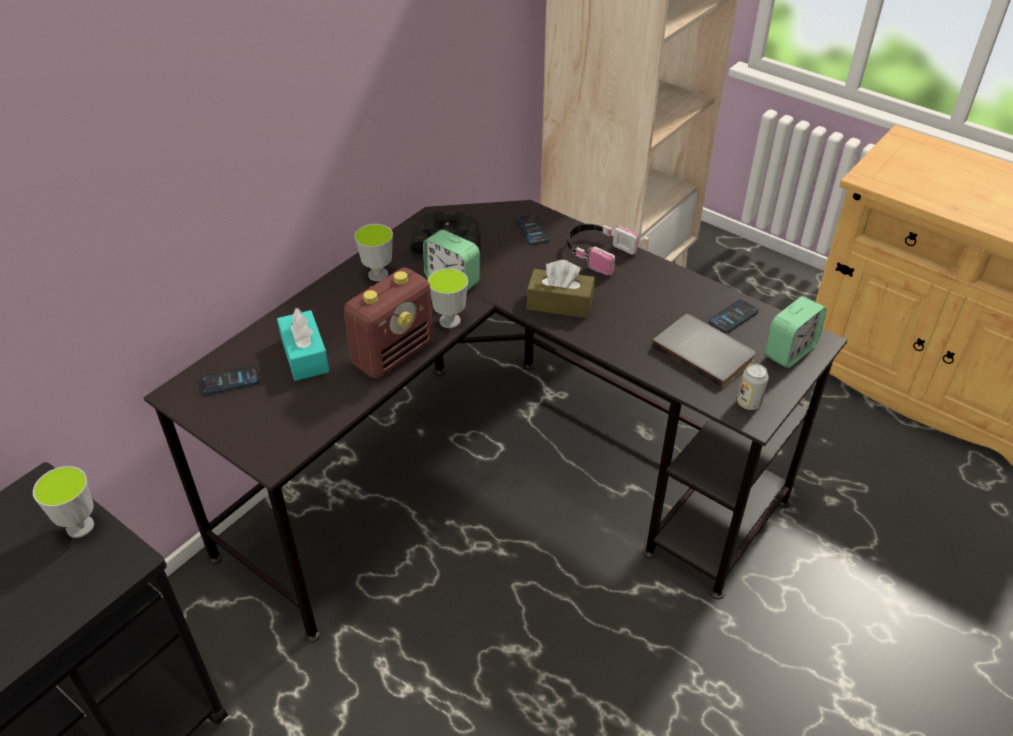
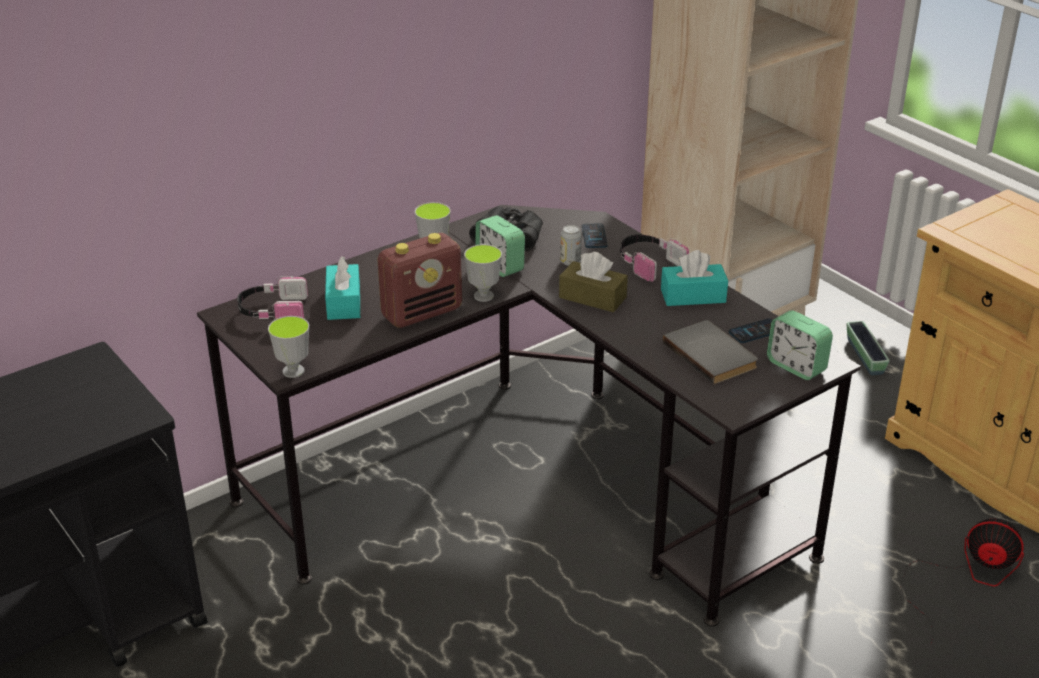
camera: 15 degrees right, 10 degrees down
cup [33,466,94,538] -> cup moved to [268,316,309,378]
phone [201,365,259,395] -> headphones [237,276,308,320]
can [737,364,769,410] -> can moved to [560,225,582,266]
alarm clock [765,296,827,368] -> alarm clock turned 75 degrees clockwise [767,310,833,380]
none -> turquoise tissue box [661,250,728,306]
none -> planter [847,321,890,375]
none -> fan [900,519,1024,644]

